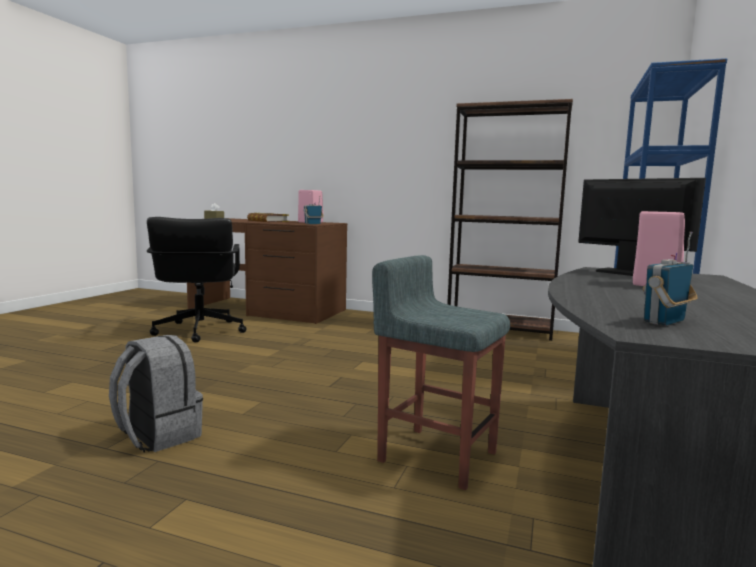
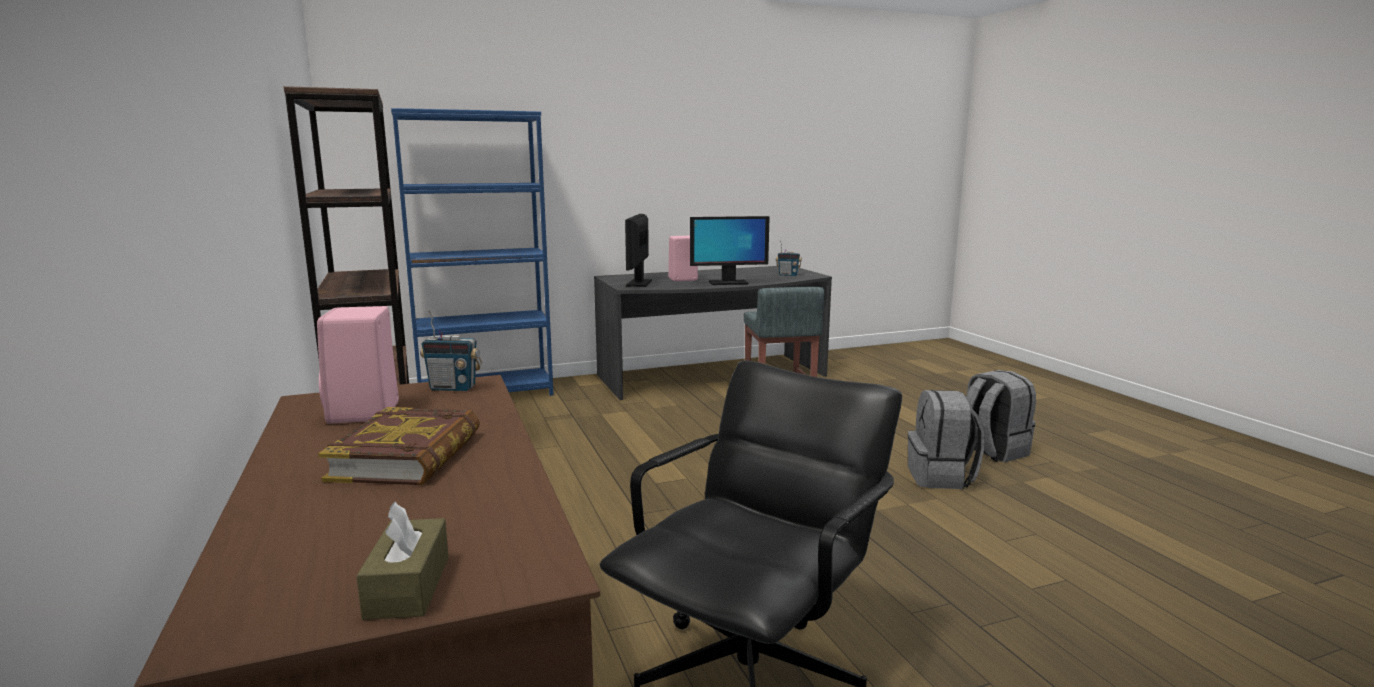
camera: 130 degrees left, 5 degrees up
none -> monitor [690,216,770,285]
none -> grey backpack [966,370,1036,462]

